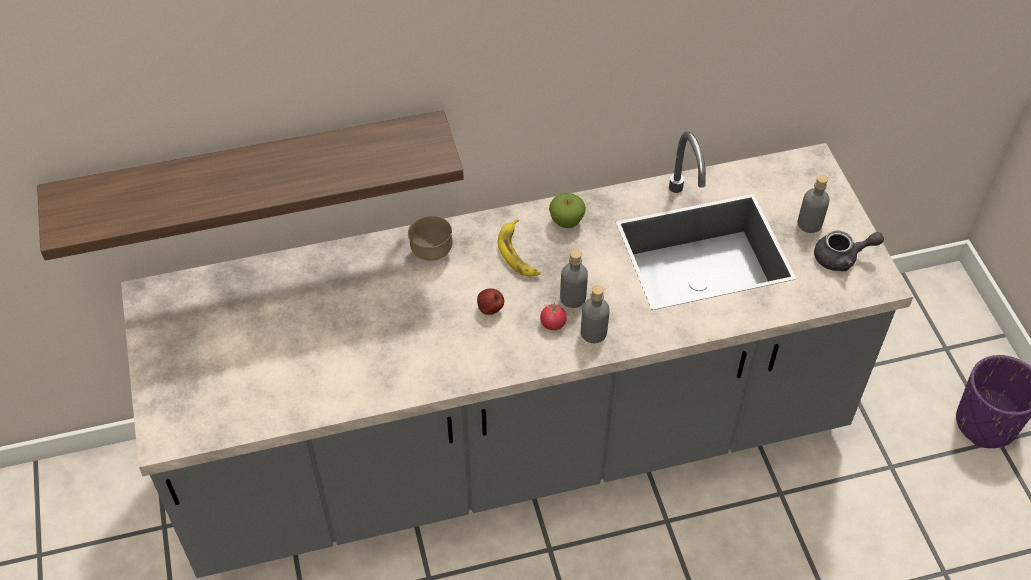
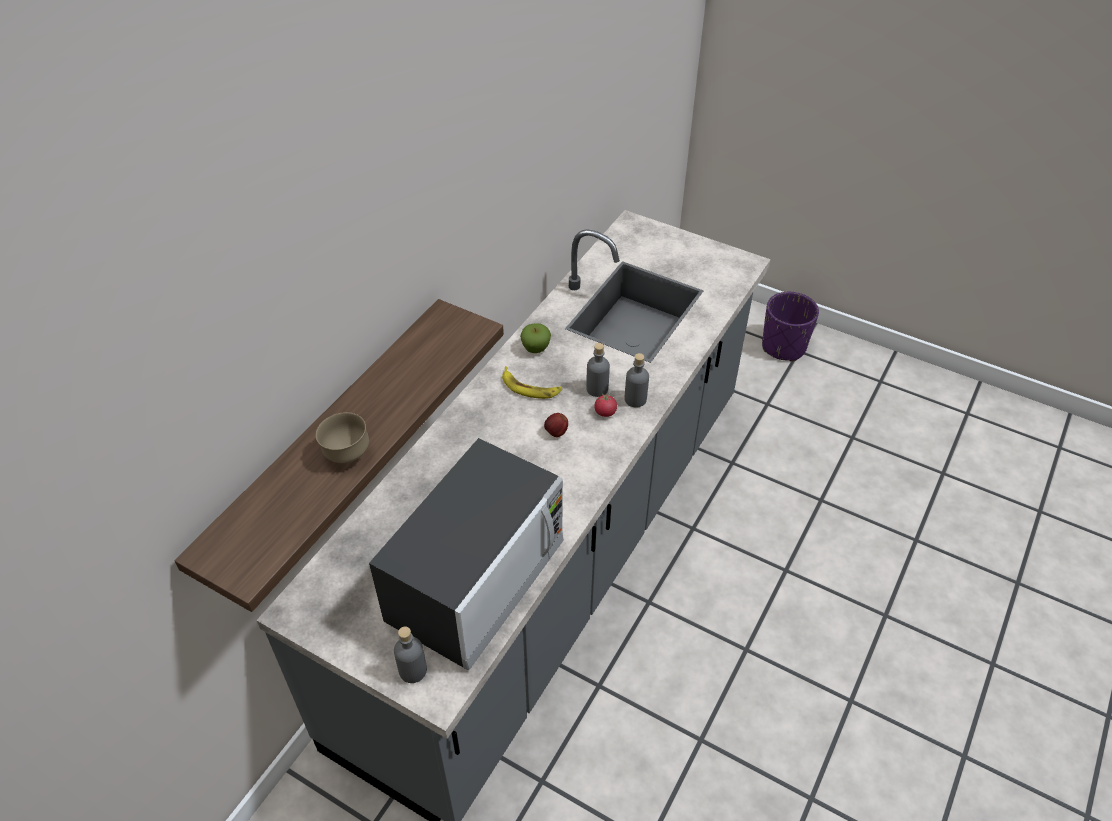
camera: 45 degrees left, 5 degrees down
brown bowl [408,216,453,261] -> brown bowl moved to [316,412,369,463]
grey bottle [798,175,830,233] -> grey bottle moved to [394,627,427,683]
grey teapot [814,230,884,271] -> none
none -> microwave [369,438,564,670]

